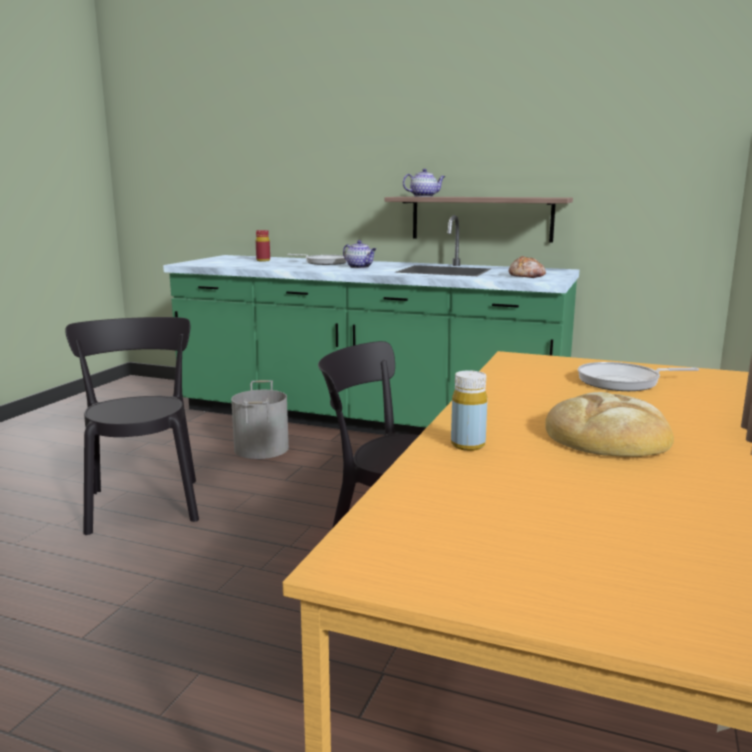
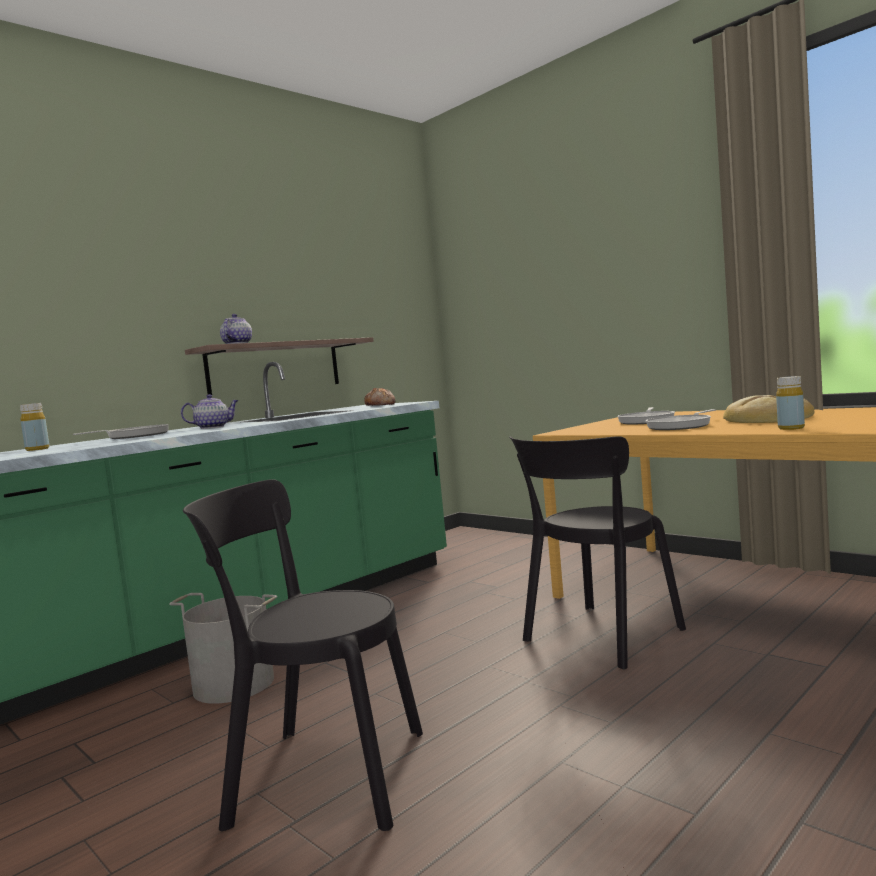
camera: 65 degrees left, 10 degrees down
red bottle [256,230,270,262] -> yellow bottle [20,403,49,451]
none -> frying pan [646,409,716,430]

